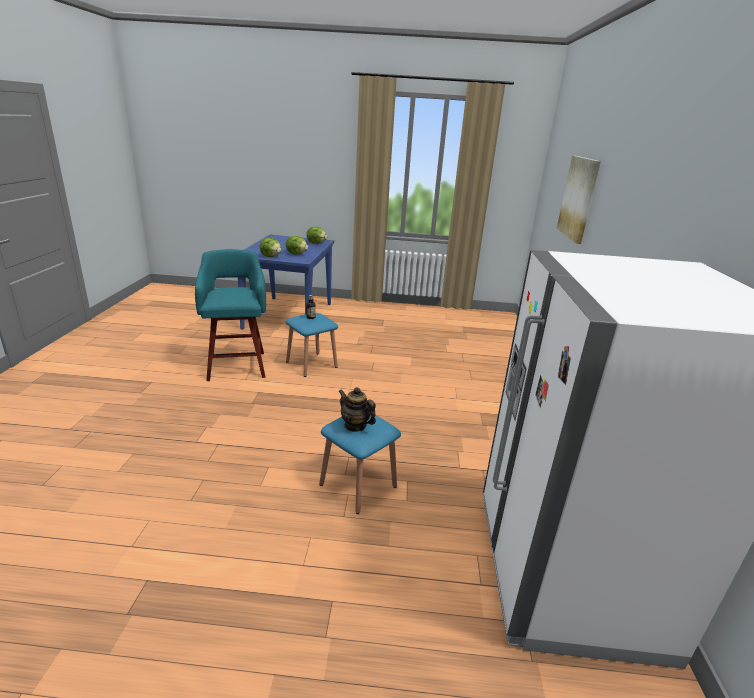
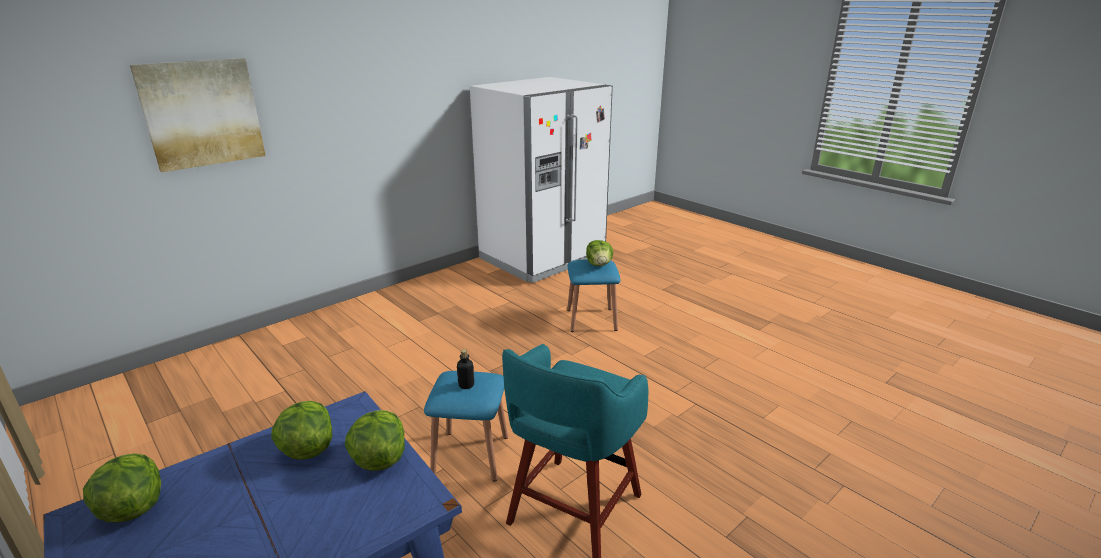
camera: 135 degrees left, 0 degrees up
teapot [338,387,376,432] -> lettuce [586,240,613,266]

